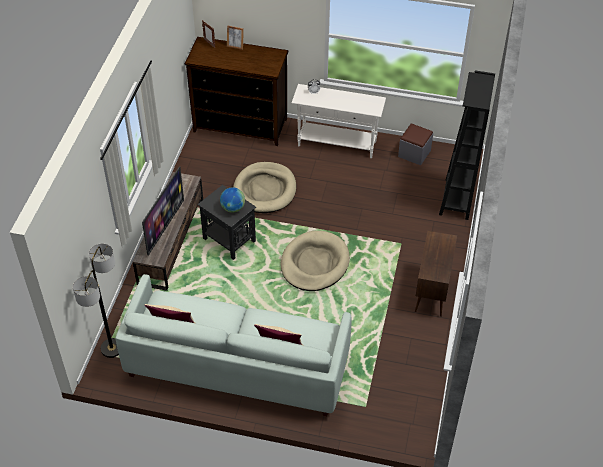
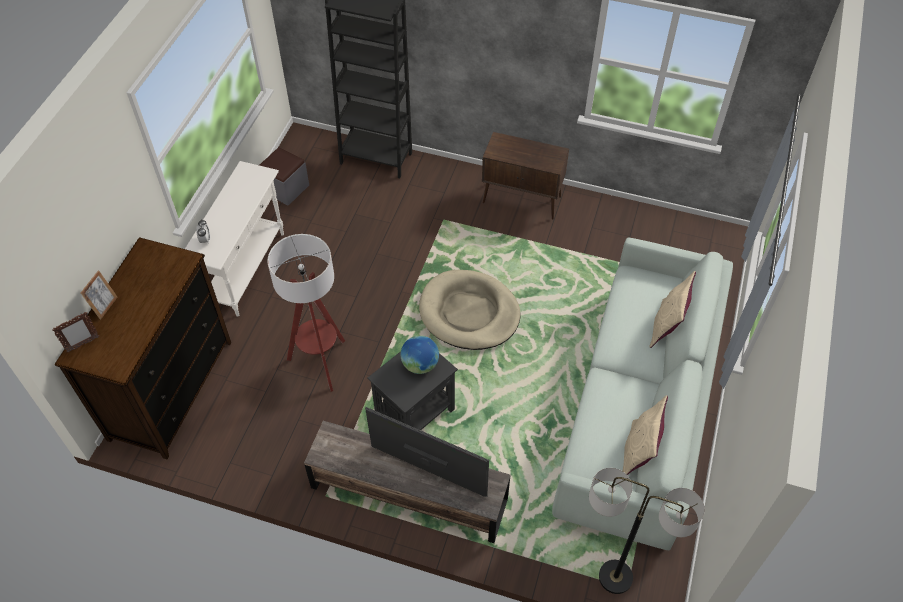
camera: 85 degrees left, 5 degrees up
beige dog bed [233,162,296,213] -> floor lamp [268,234,345,392]

